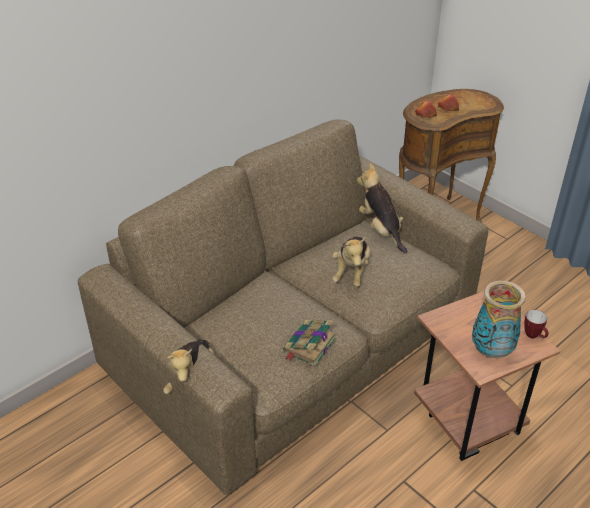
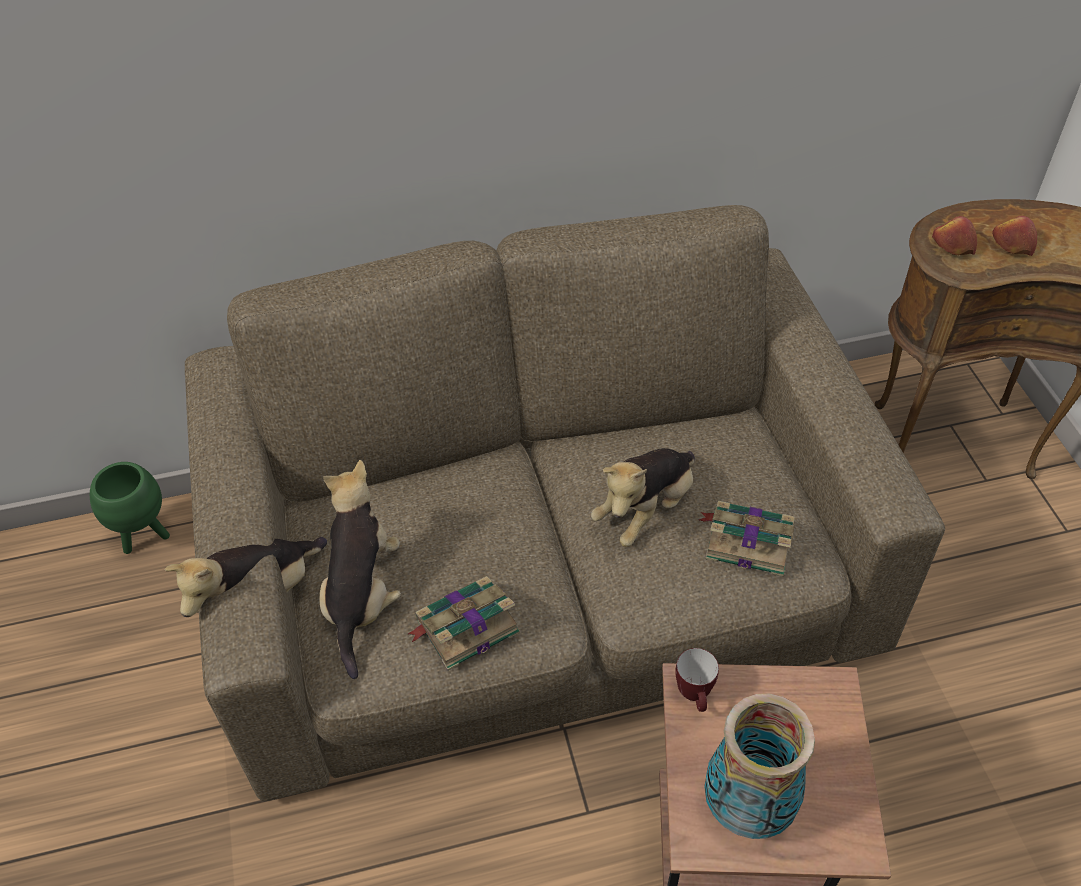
camera: 30 degrees right, 10 degrees up
plush toy [357,163,407,253] -> plush toy moved to [320,460,401,679]
mug [524,310,549,338] -> mug moved to [675,648,719,712]
none -> green planter [90,462,170,554]
none -> book [699,501,795,576]

